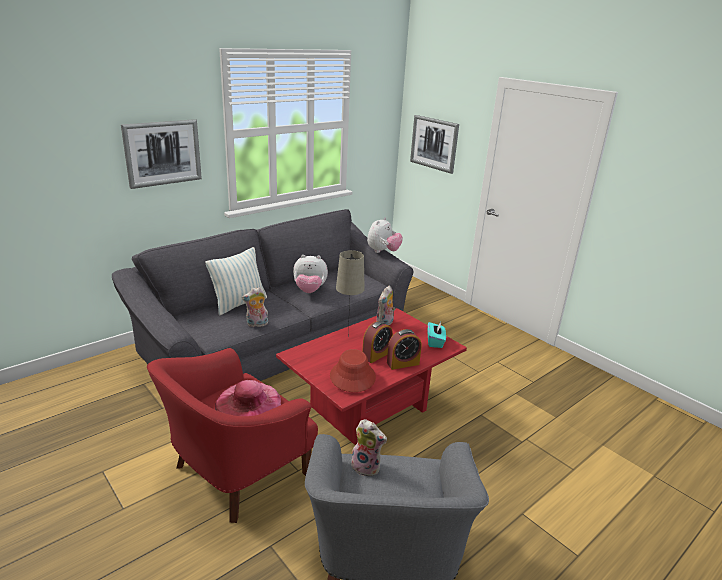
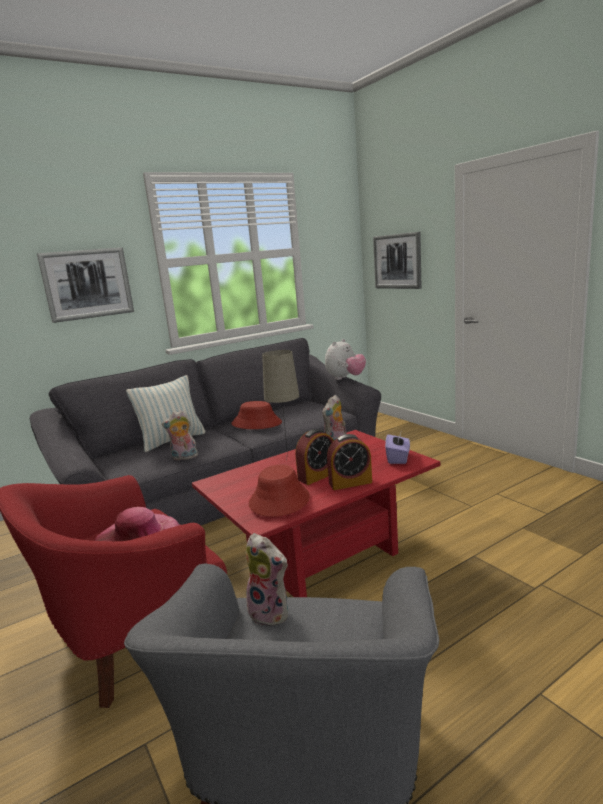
camera: 10 degrees right, 10 degrees down
plush toy [293,255,328,293] -> red hat [231,401,282,429]
turquoise tissue box [428,322,446,348] -> purple tissue box [385,433,410,464]

